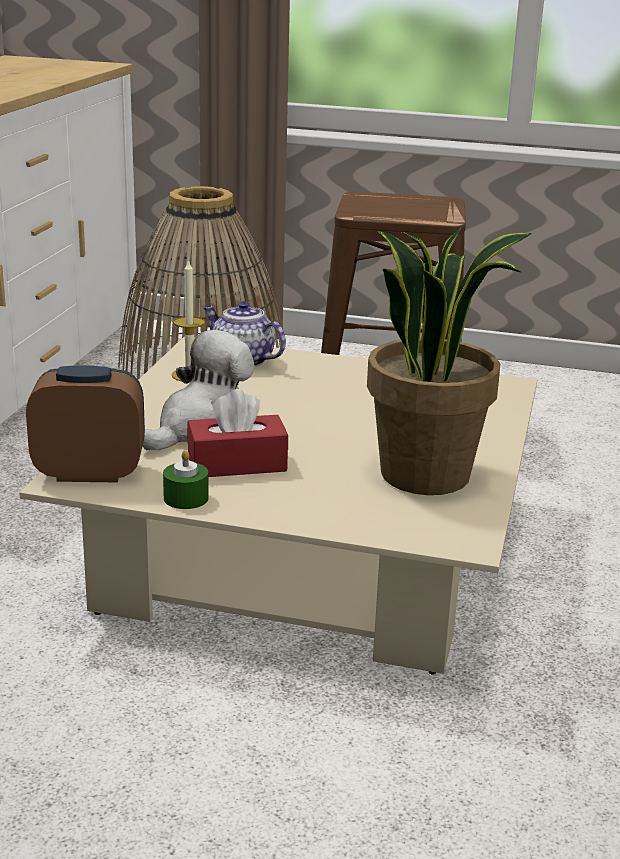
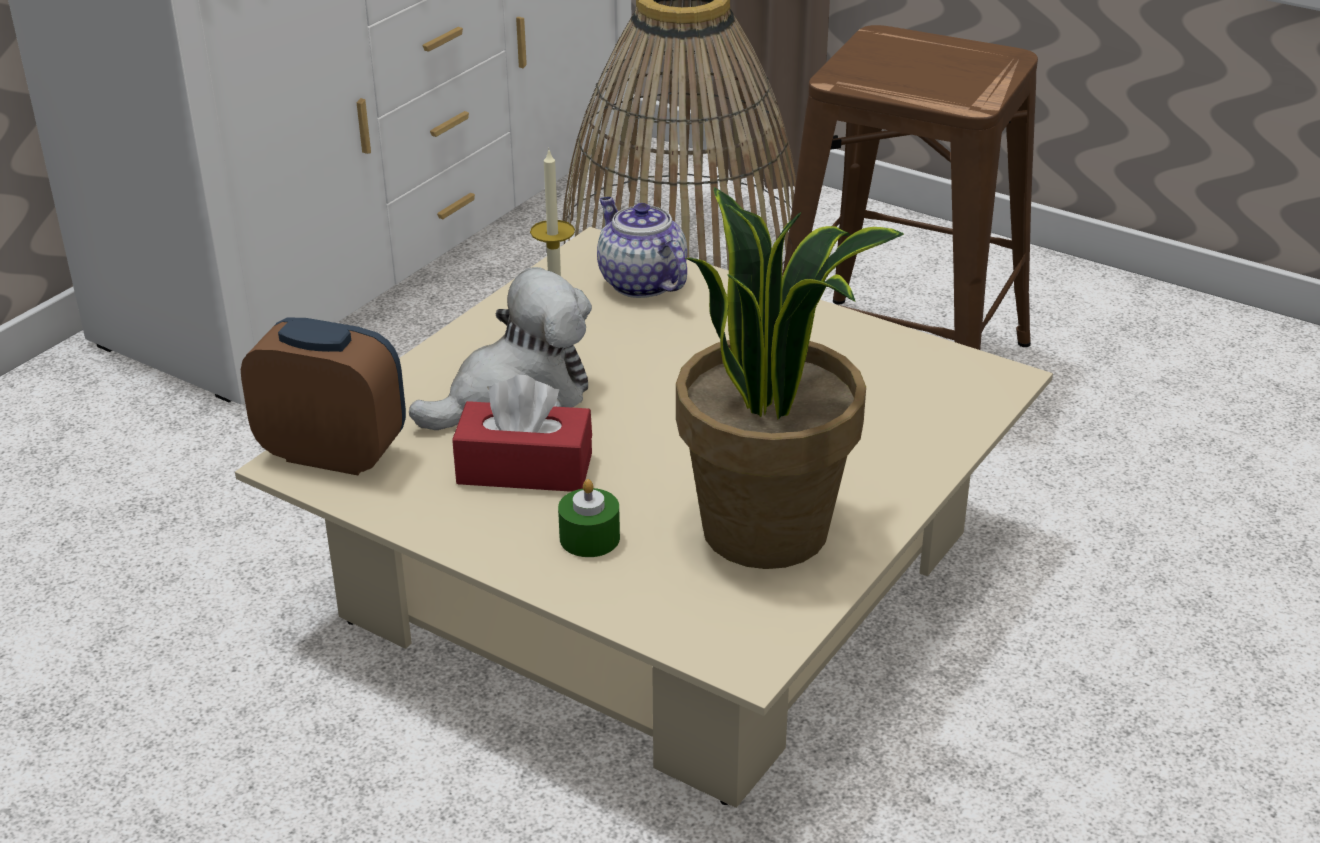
camera: 20 degrees right, 10 degrees up
green candle [163,450,209,509] -> green candle moved to [558,479,620,557]

